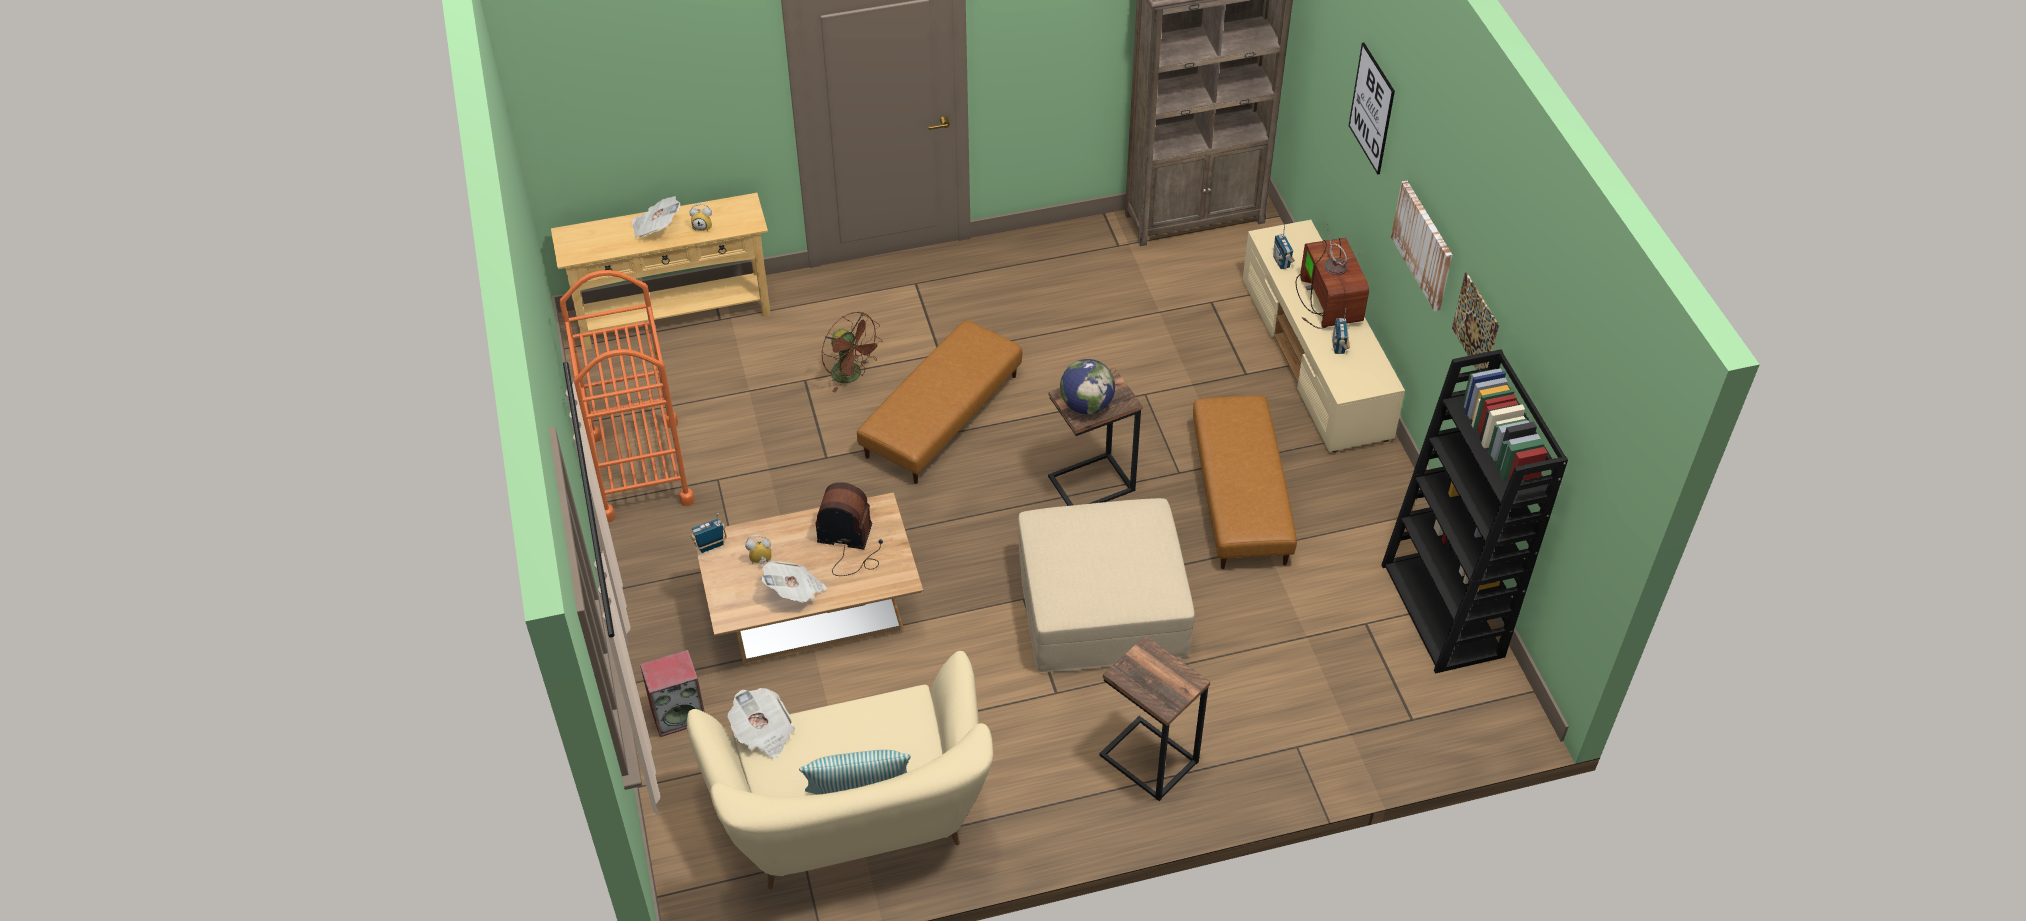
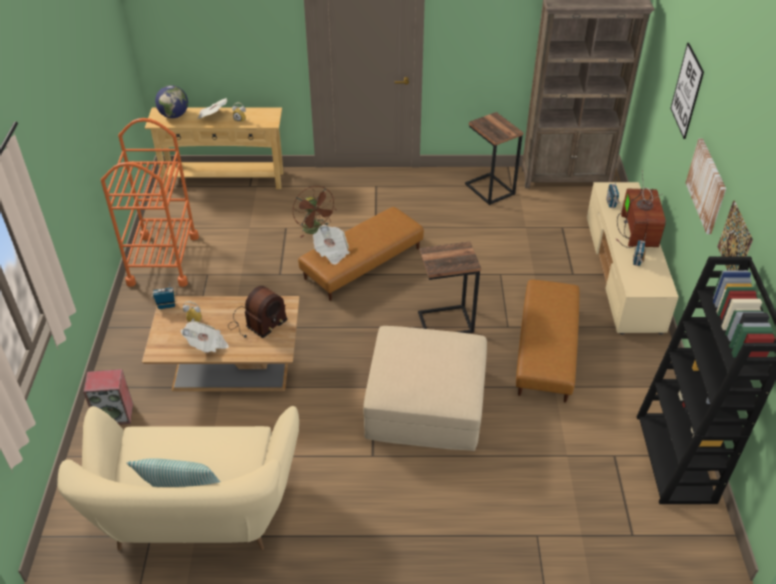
camera: 15 degrees right, 5 degrees down
newspaper [728,688,795,758] -> newspaper moved to [313,225,350,265]
radio [816,482,883,576] -> radio turned 105 degrees clockwise [228,286,288,338]
globe [1060,359,1115,414] -> globe moved to [155,85,188,118]
side table [1099,635,1210,801] -> side table moved to [465,112,524,205]

